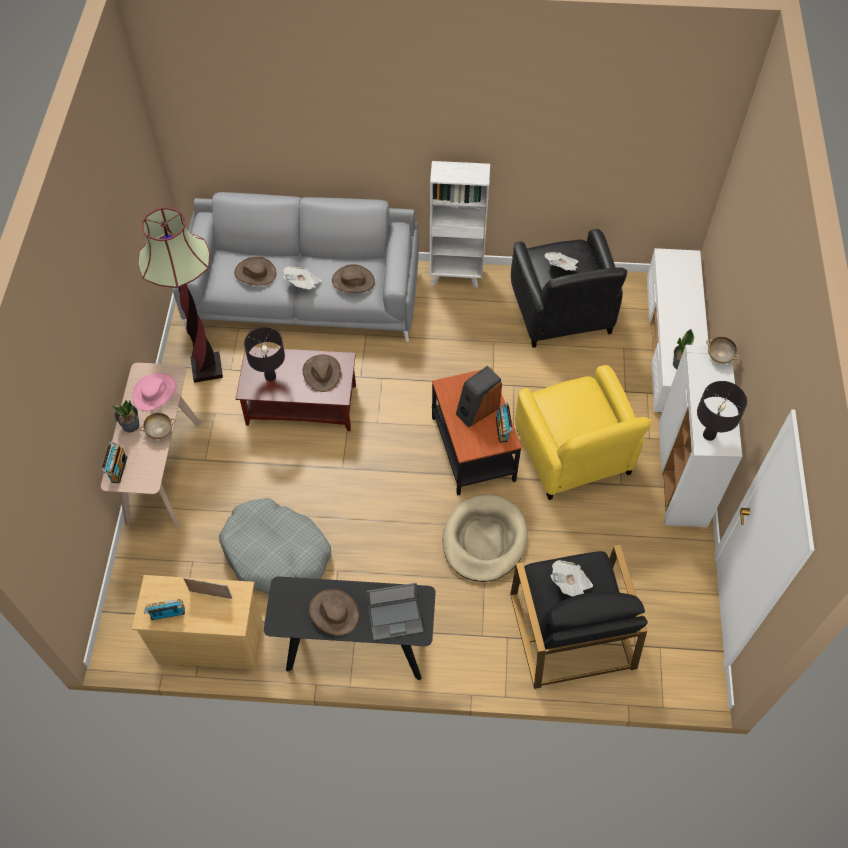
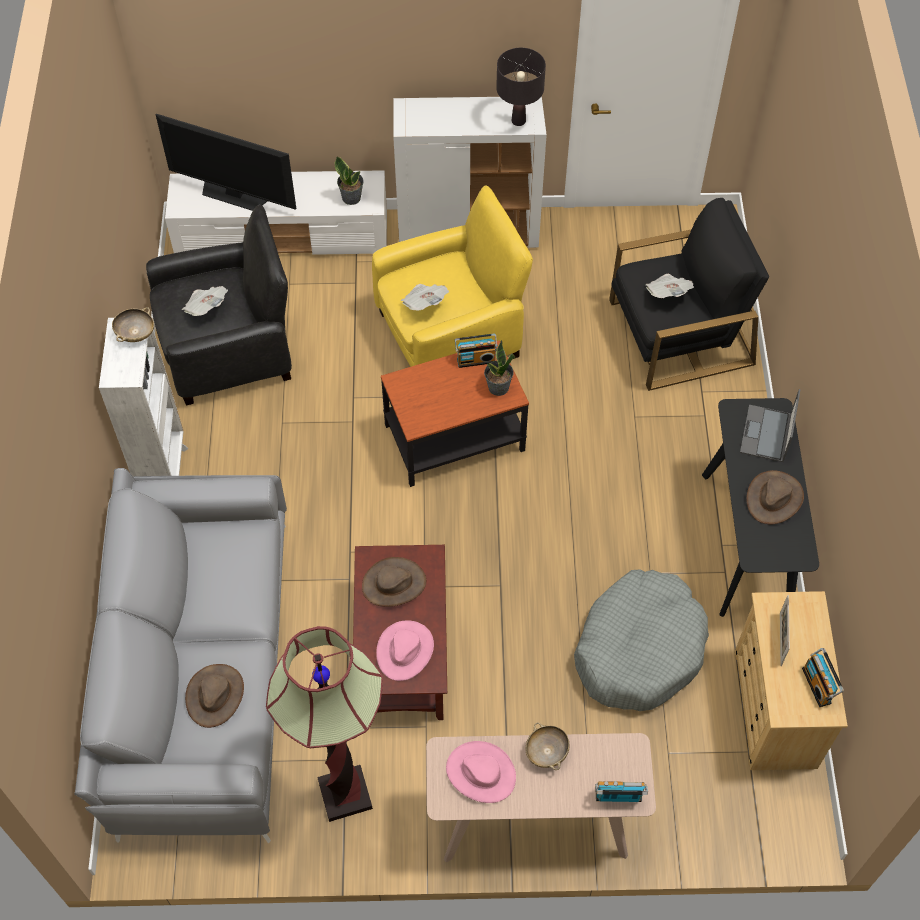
camera: 95 degrees left, 0 degrees up
potted plant [113,400,140,433] -> potted plant moved to [484,340,515,396]
black table lamp [244,327,285,381] -> pink hat [376,621,434,681]
newspaper [283,266,322,290] -> newspaper moved to [401,284,449,310]
brown hat [332,264,375,293] -> none
laptop [367,583,423,640] -> laptop turned 150 degrees counterclockwise [740,389,801,462]
beige dog bed [443,495,528,582] -> none
speaker [456,366,502,427] -> none
beige bowl [706,337,739,364] -> beige bowl moved to [112,307,154,342]
none -> television [156,114,296,211]

